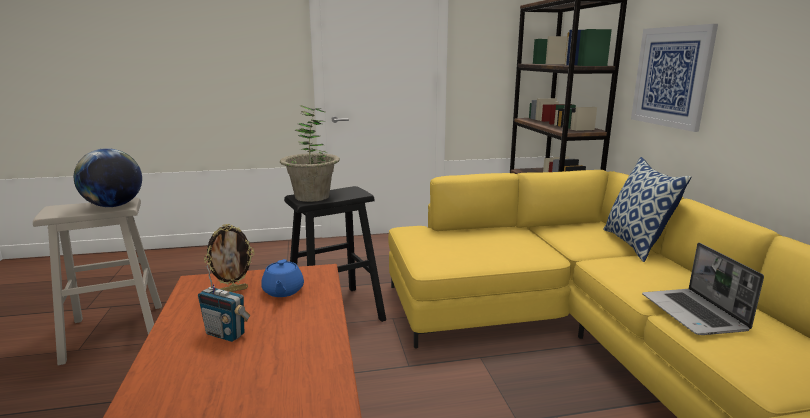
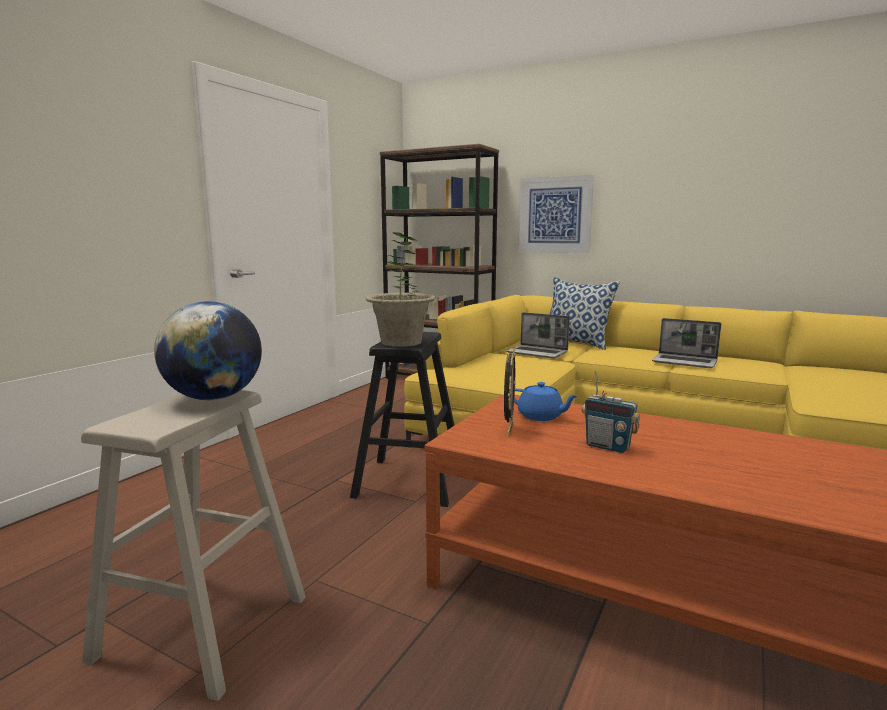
camera: 50 degrees left, 5 degrees down
radio [198,265,251,342] -> radio turned 60 degrees clockwise [582,371,640,453]
none -> laptop [506,312,570,358]

